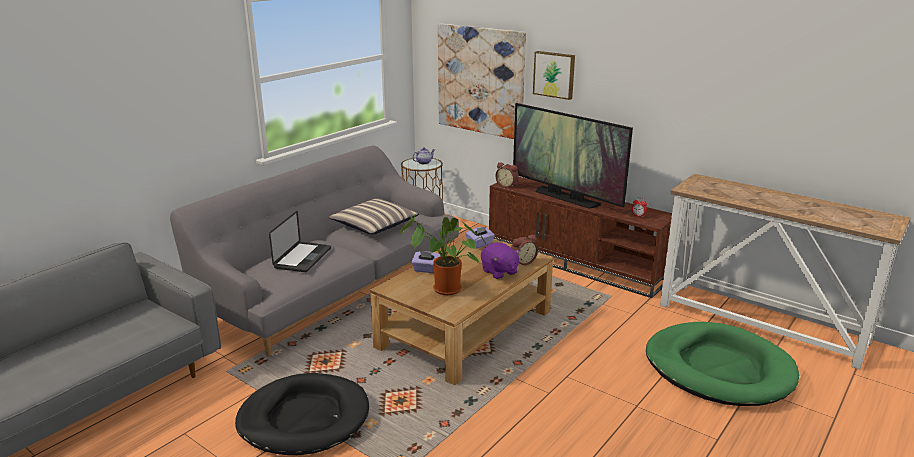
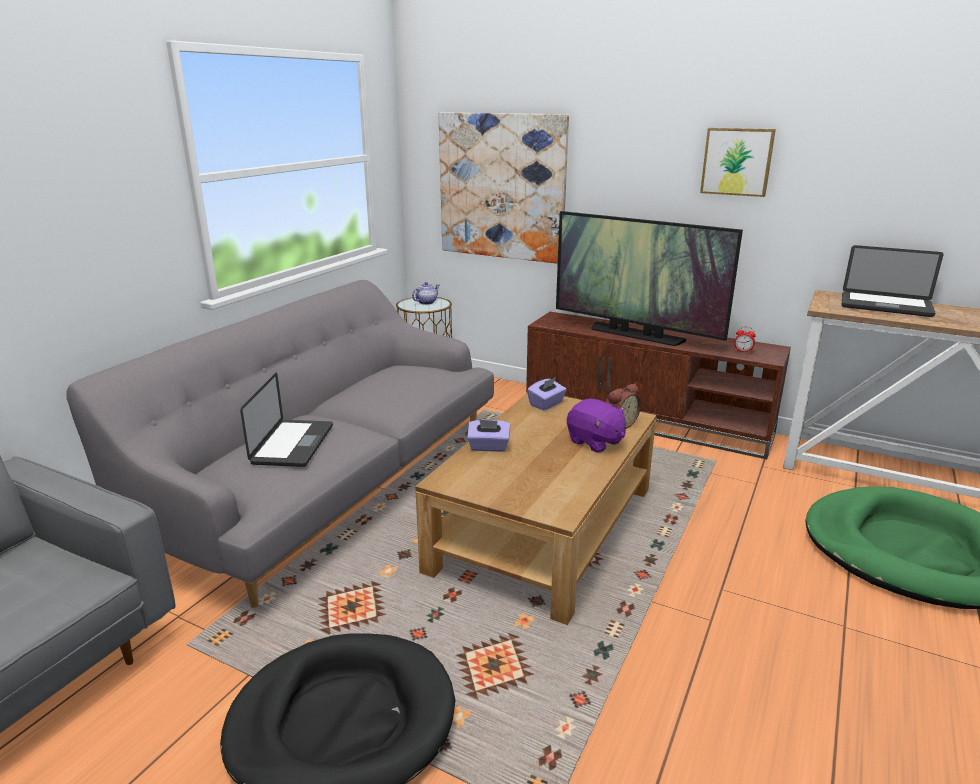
camera: 10 degrees left, 0 degrees up
pillow [328,198,419,234] -> none
potted plant [400,214,486,295] -> none
alarm clock [495,162,519,188] -> none
picture [533,51,575,100] -> picture moved to [700,128,776,197]
none -> laptop [842,245,943,317]

